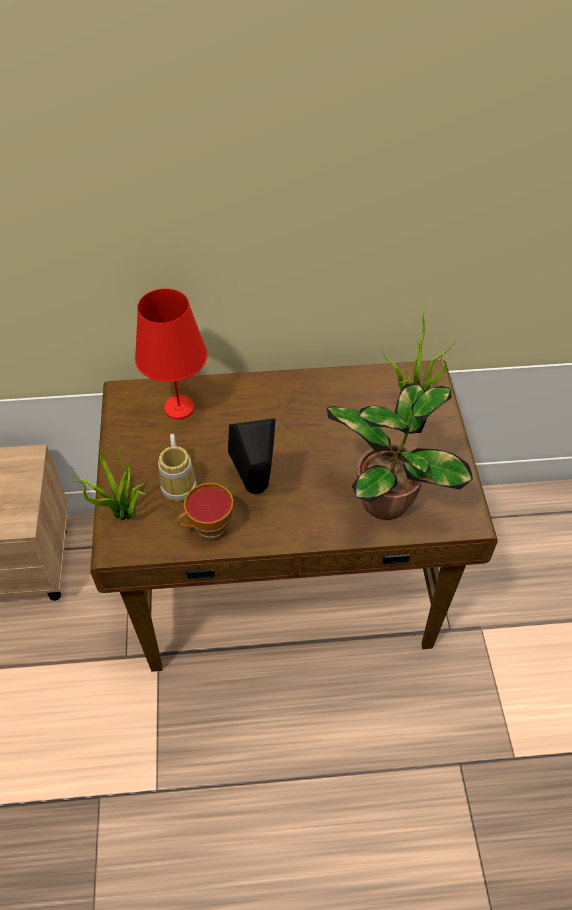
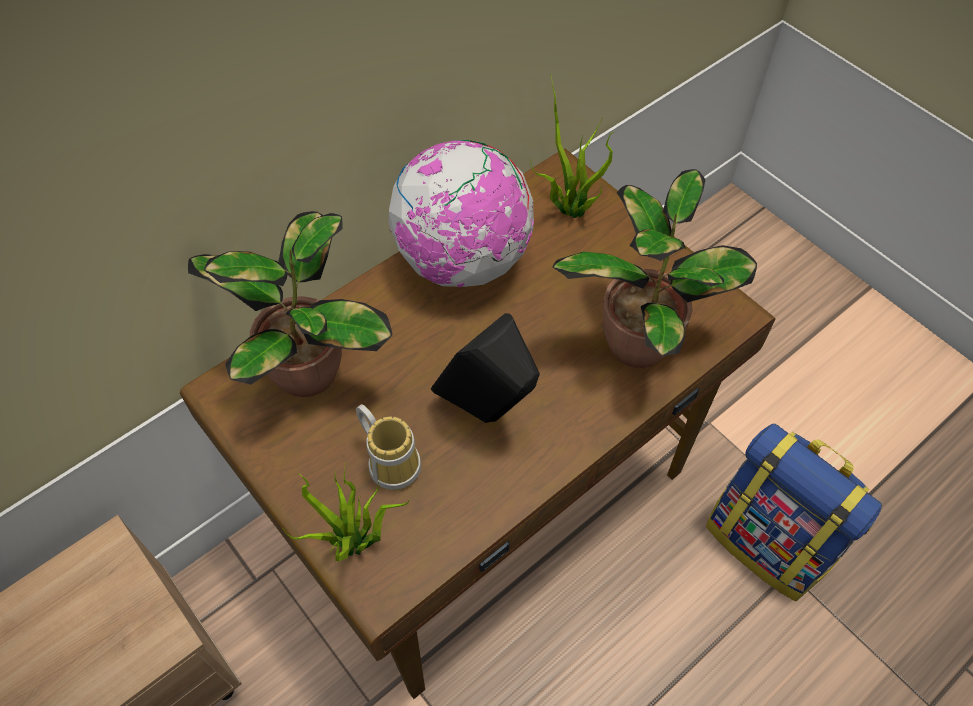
camera: 35 degrees left, 5 degrees up
red table lamp [135,288,207,419] -> potted plant [188,211,393,397]
cup [177,483,234,541] -> none
none -> globe [389,140,534,287]
none -> backpack [706,423,882,601]

